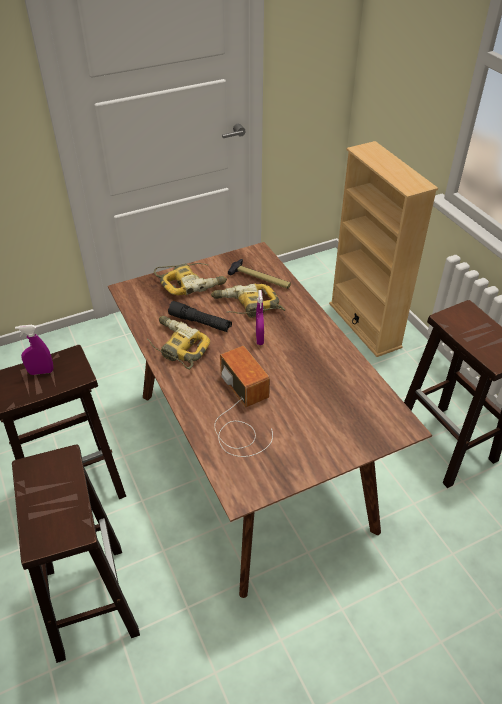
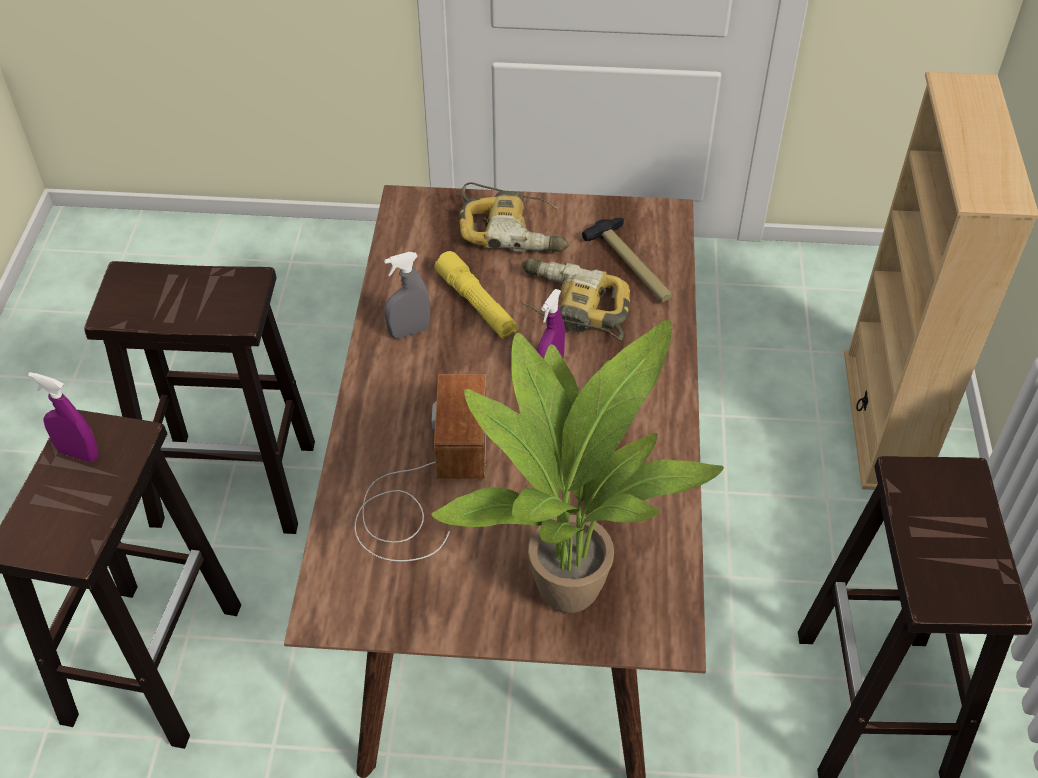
camera: 30 degrees right, 5 degrees up
purple spray bottle [15,325,53,375] -> purple spray bottle moved to [28,372,99,462]
power drill [147,316,210,370] -> grey spray bottle [384,252,430,339]
black flashlight [168,301,232,332] -> yellow flashlight [435,251,518,339]
none -> potted plant [432,320,724,613]

